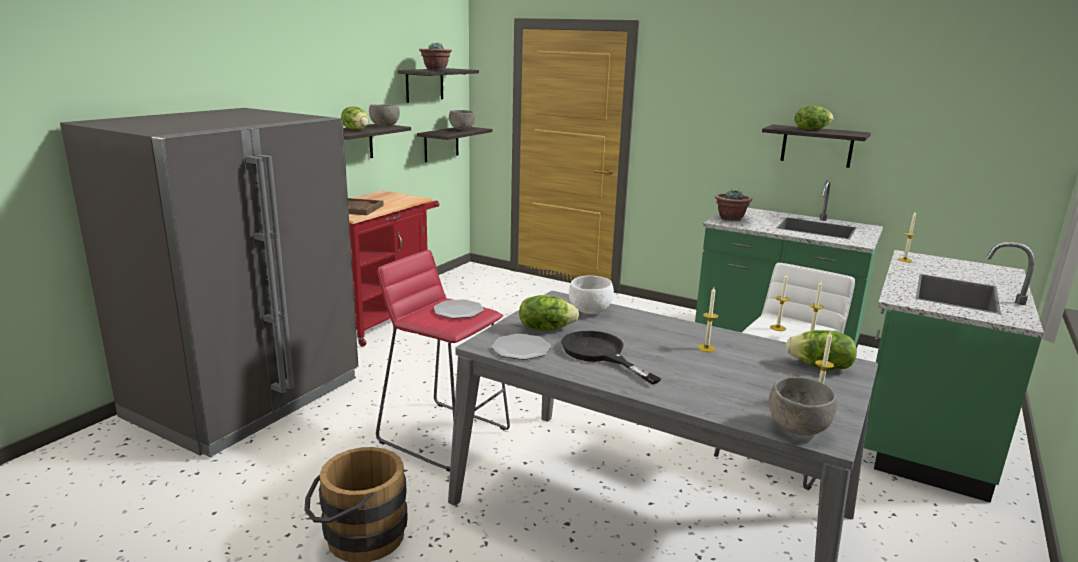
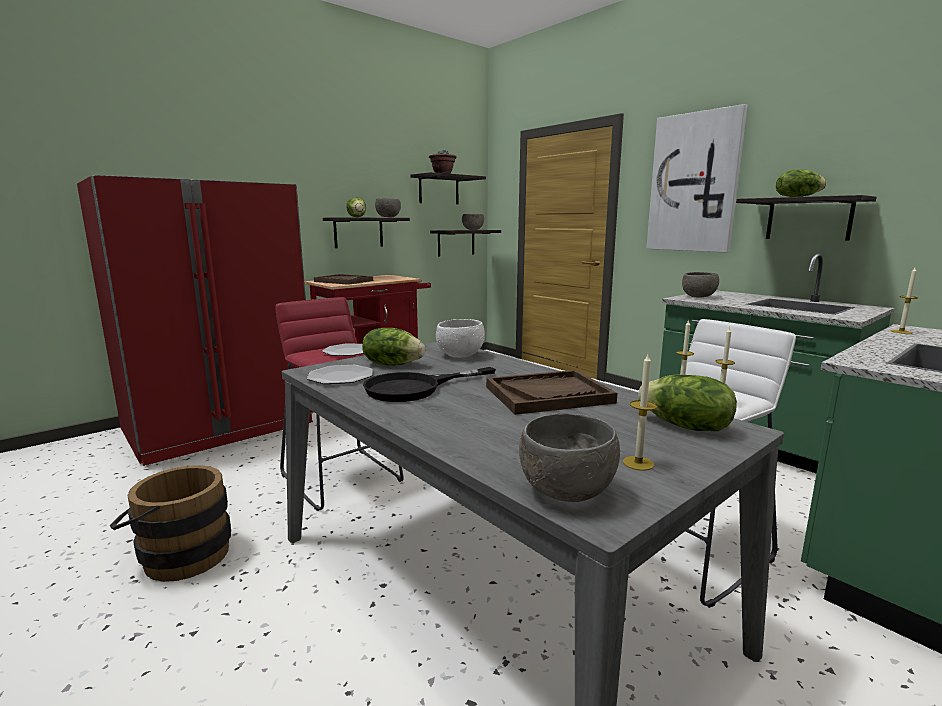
camera: 20 degrees right, 5 degrees down
grey fridge [60,108,358,457] -> red fridge [77,175,314,466]
black frying pan [561,331,661,384] -> black frying pan turned 105 degrees counterclockwise [363,367,496,402]
candle [698,287,718,352] -> brown tray [486,370,617,415]
potted plant [715,190,752,221] -> grey bowl [682,272,719,297]
none -> picture [646,104,747,252]

